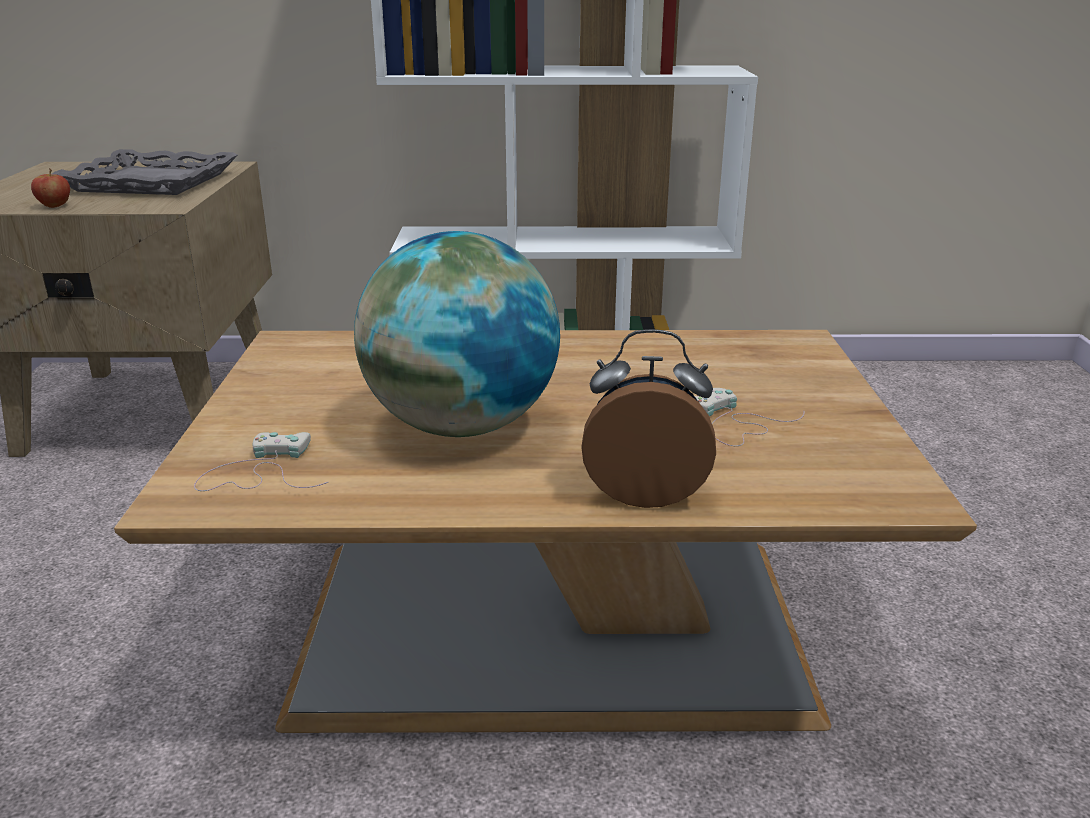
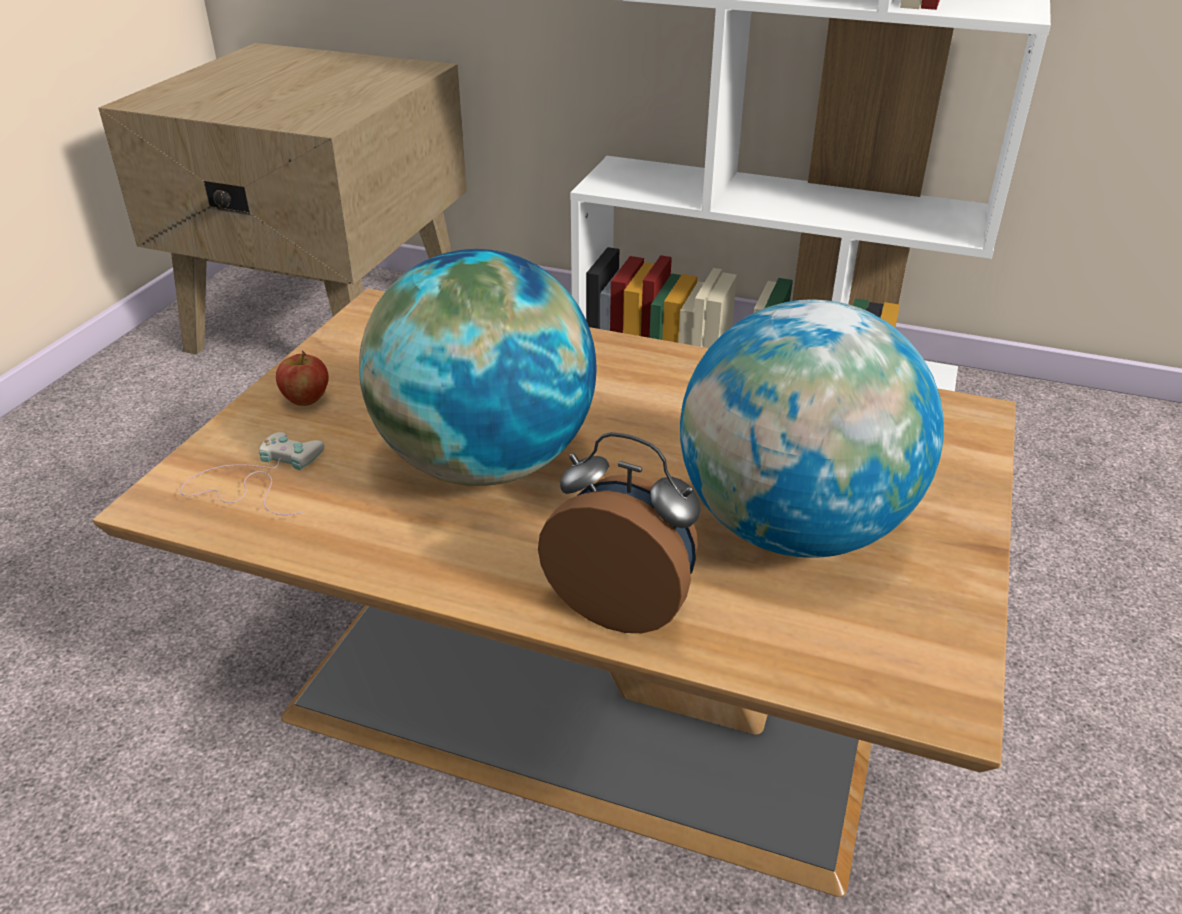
camera: 20 degrees right, 10 degrees up
apple [31,168,70,208] -> apple moved to [276,350,329,406]
grey tray [52,149,238,195] -> none
white game controller [695,388,804,446] -> globe [680,300,944,558]

